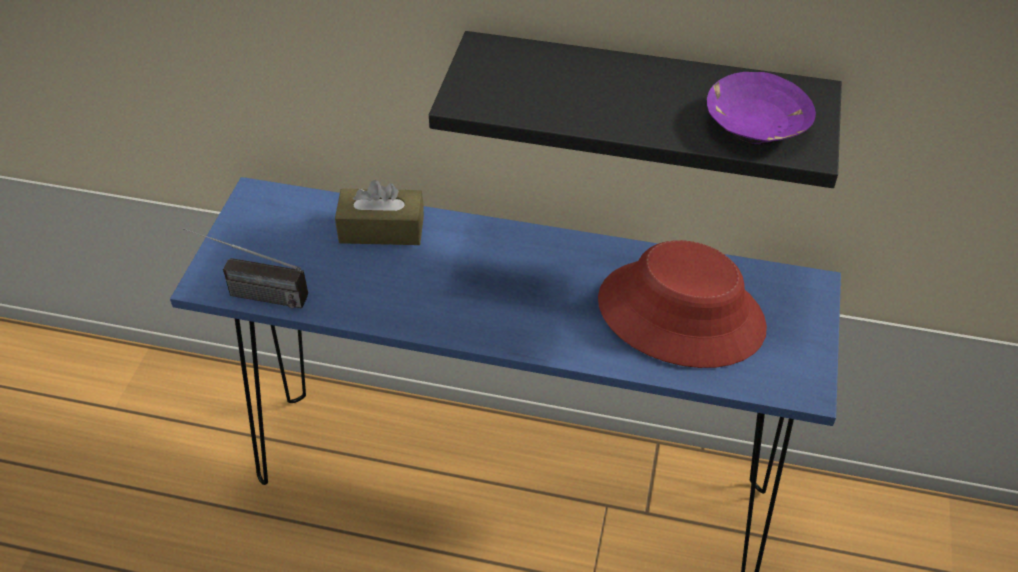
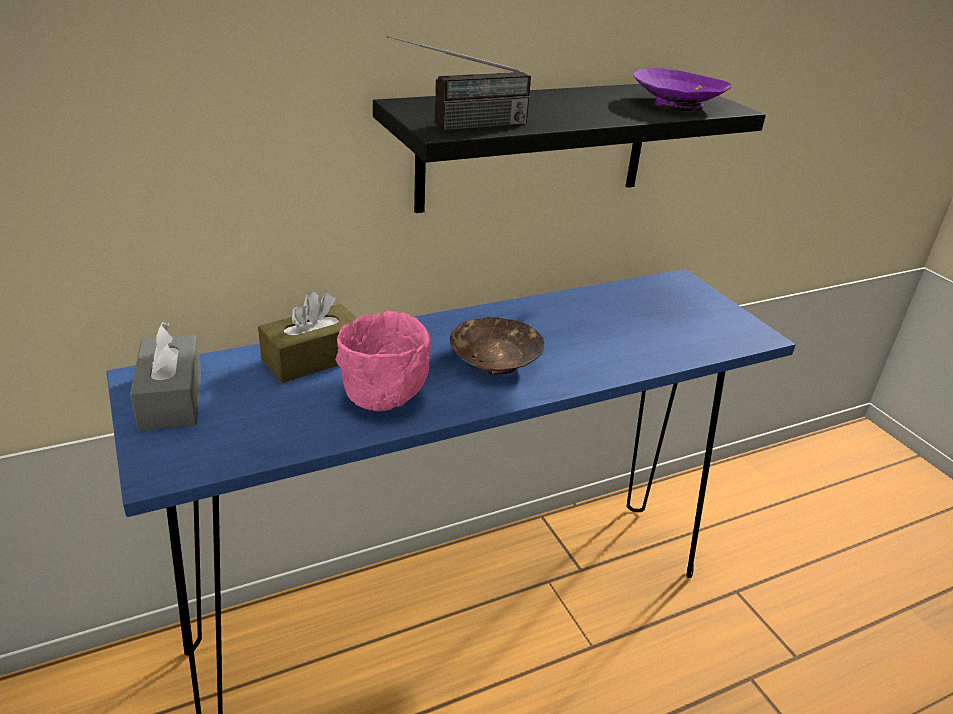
camera: 40 degrees left, 15 degrees down
radio [183,228,308,308] -> radio moved to [387,35,531,131]
red hat [598,240,767,368] -> none
none -> grey tissue box [130,322,201,431]
none -> pink bowl [336,310,431,411]
none -> brown bowl [450,317,544,375]

